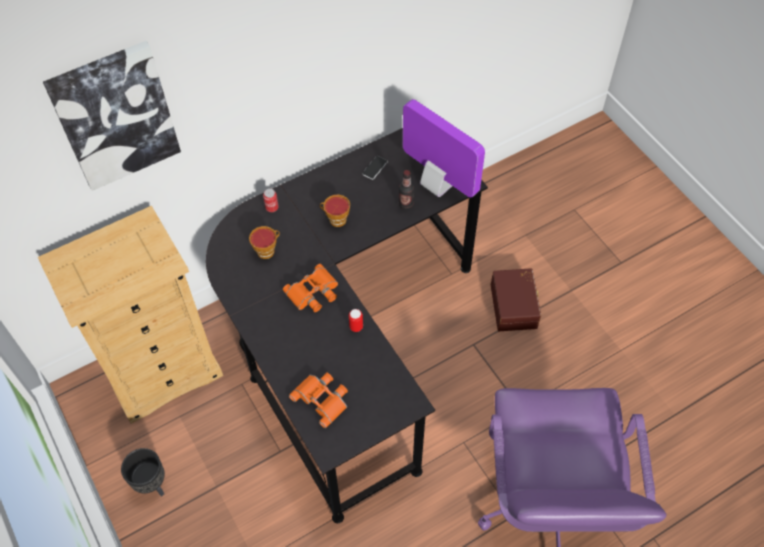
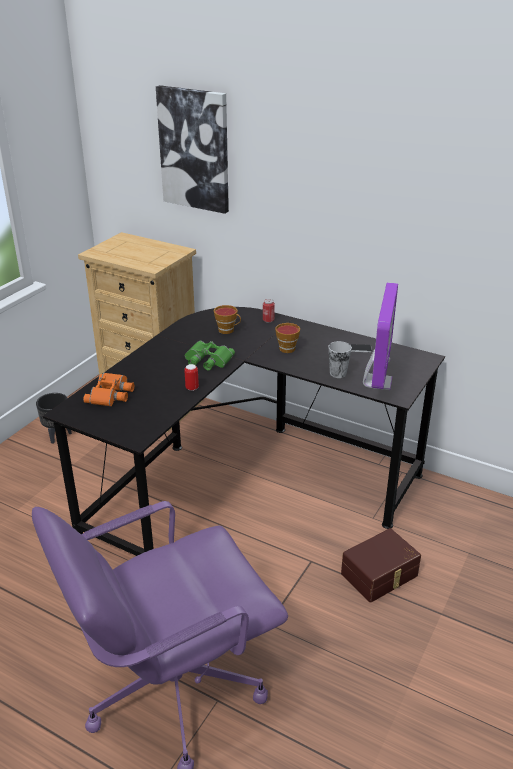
camera: 60 degrees right, 25 degrees down
orange binoculars [283,264,338,312] -> green binoculars [185,341,235,371]
bottle [399,170,414,210] -> cup [328,341,352,378]

